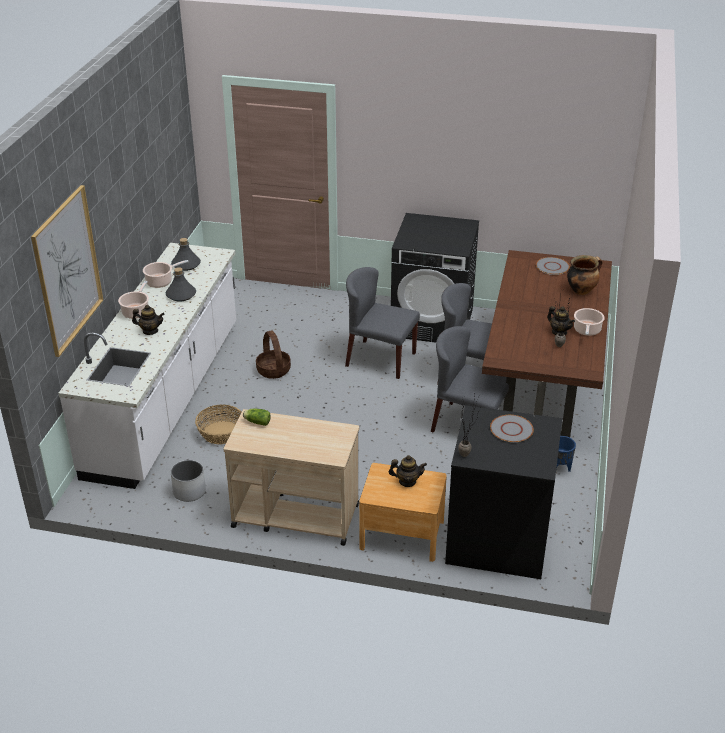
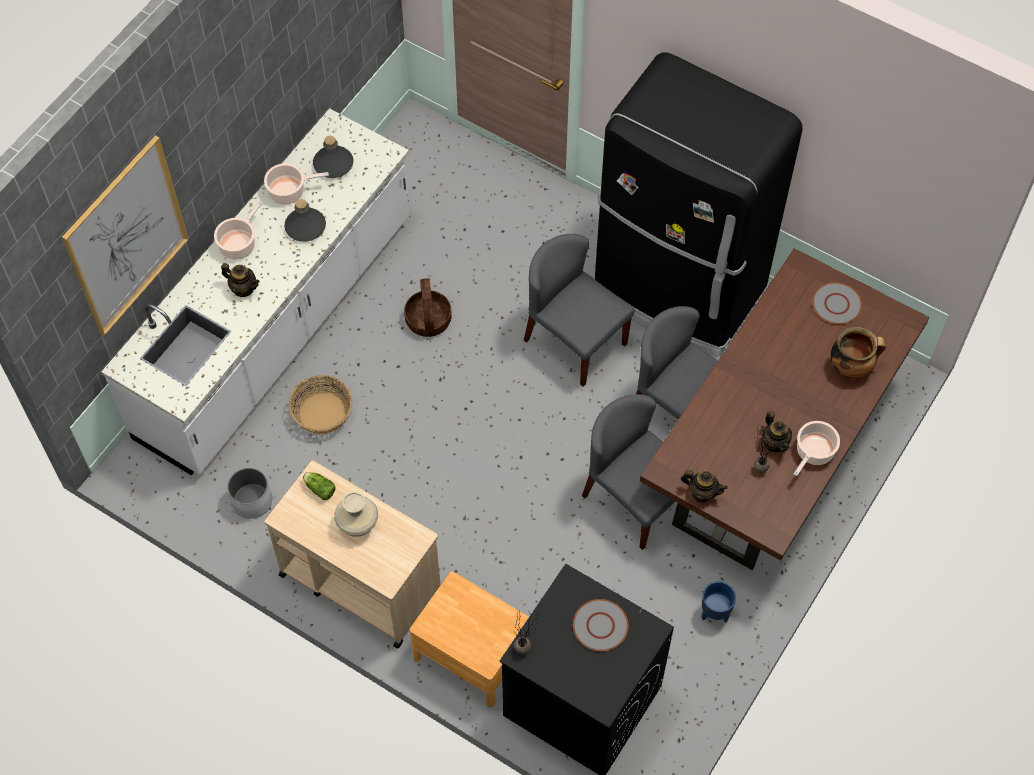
camera: 20 degrees right, 25 degrees up
teapot [389,455,427,487] -> teapot moved to [681,470,728,502]
black washing machine [391,213,479,343] -> black fridge [592,52,803,357]
none -> beige vase [334,492,378,537]

